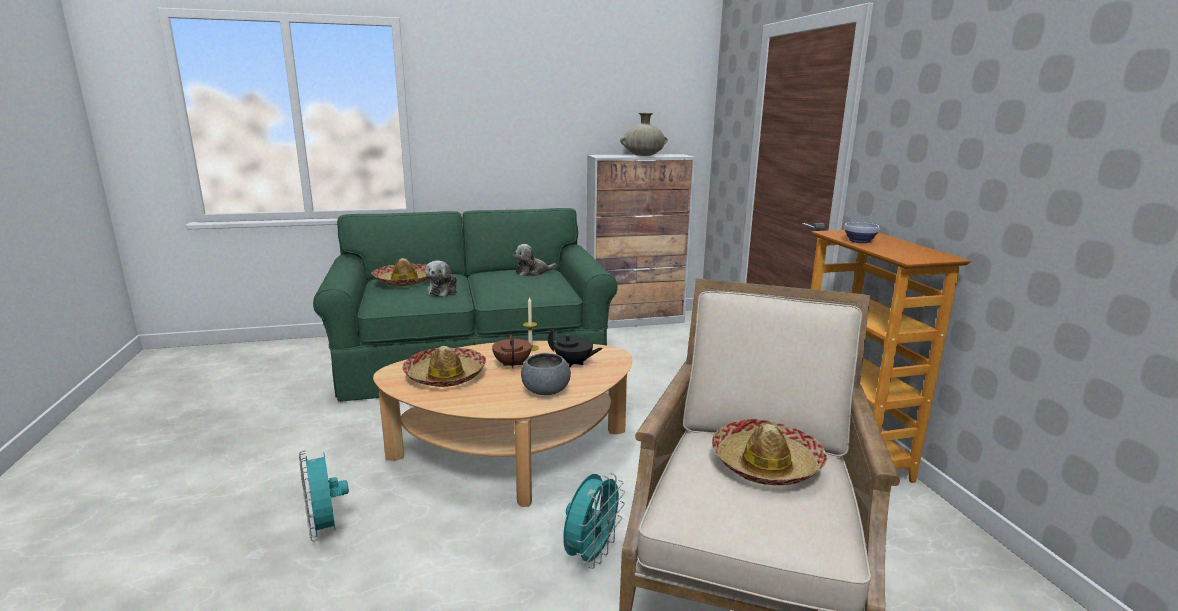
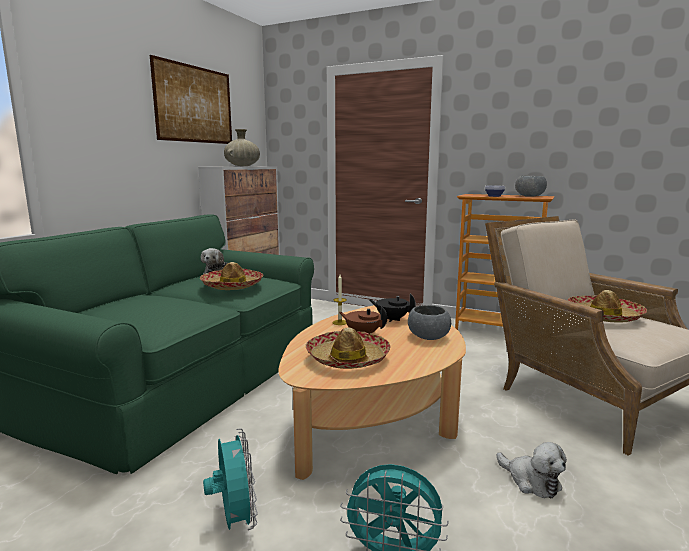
camera: 50 degrees left, 5 degrees down
hat [371,258,431,286] -> hat moved to [200,262,263,290]
plush toy [425,260,457,297] -> plush toy moved to [496,442,567,498]
black teapot [548,329,603,367] -> black teapot turned 120 degrees counterclockwise [369,293,416,322]
turquoise fan [563,473,625,569] -> turquoise fan moved to [203,428,258,530]
none -> picture [150,55,232,144]
none -> grey bowl [515,176,547,197]

